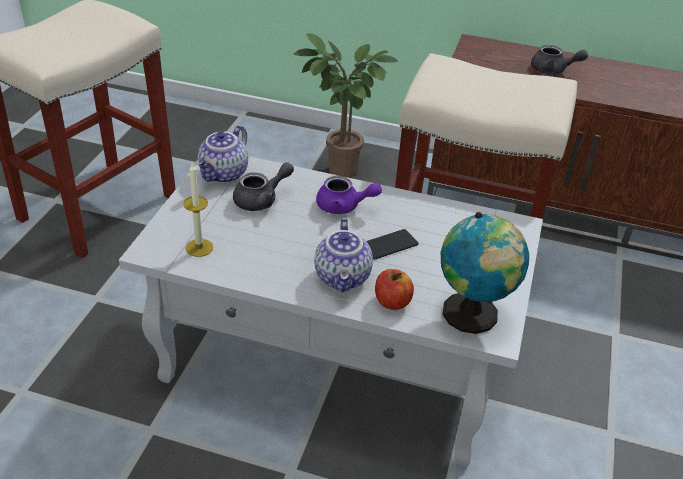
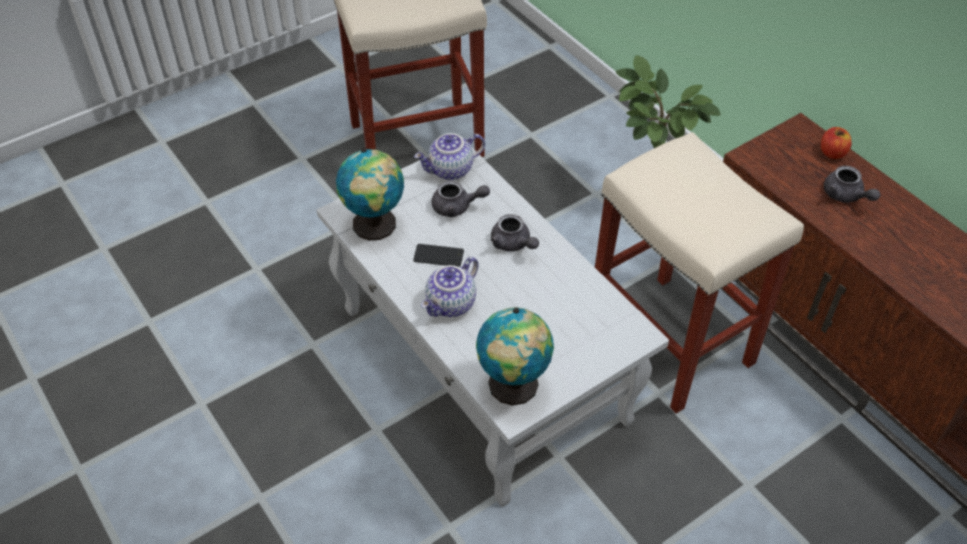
camera: 40 degrees right, 10 degrees up
candle [183,163,213,257] -> globe [336,148,404,241]
purple teapot [316,176,382,214] -> grey teapot [491,214,539,252]
phone [366,229,419,260] -> phone moved to [413,244,464,267]
apple [375,269,414,310] -> apple moved to [821,127,852,159]

